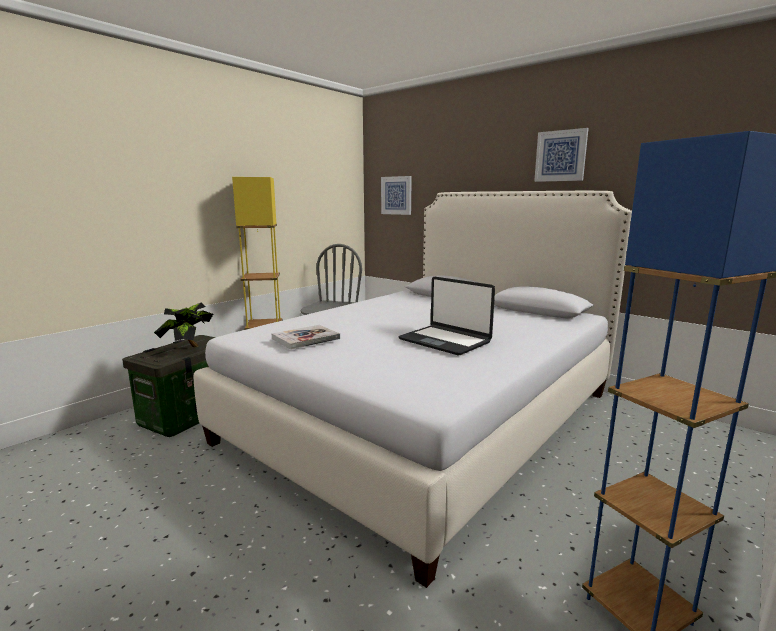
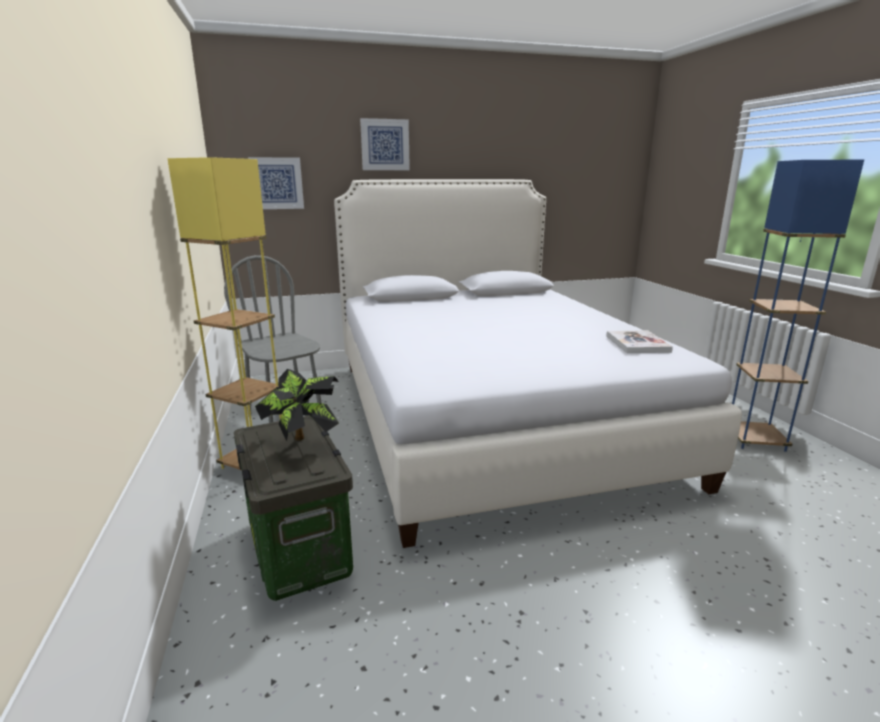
camera: 55 degrees left, 5 degrees up
book [272,325,340,350] -> book moved to [606,330,673,353]
laptop [398,277,495,356] -> none
picture [534,128,589,182] -> picture moved to [360,118,410,170]

